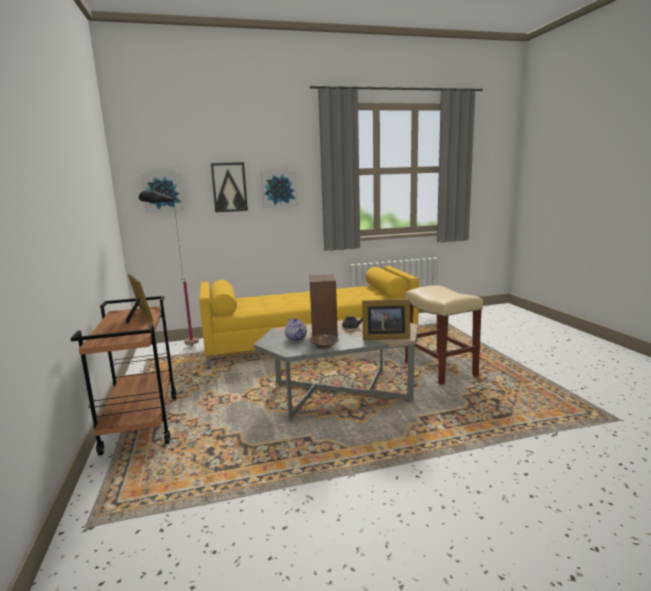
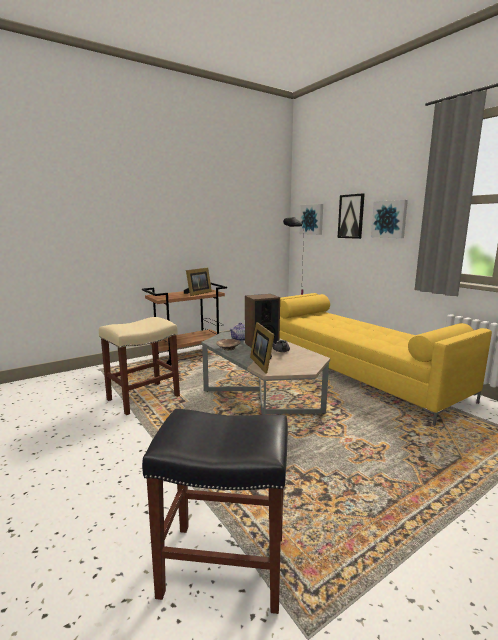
camera: 70 degrees right, 0 degrees up
beige stool [405,286,483,385] -> beige stool moved to [99,317,180,415]
none -> black stool [142,409,288,614]

